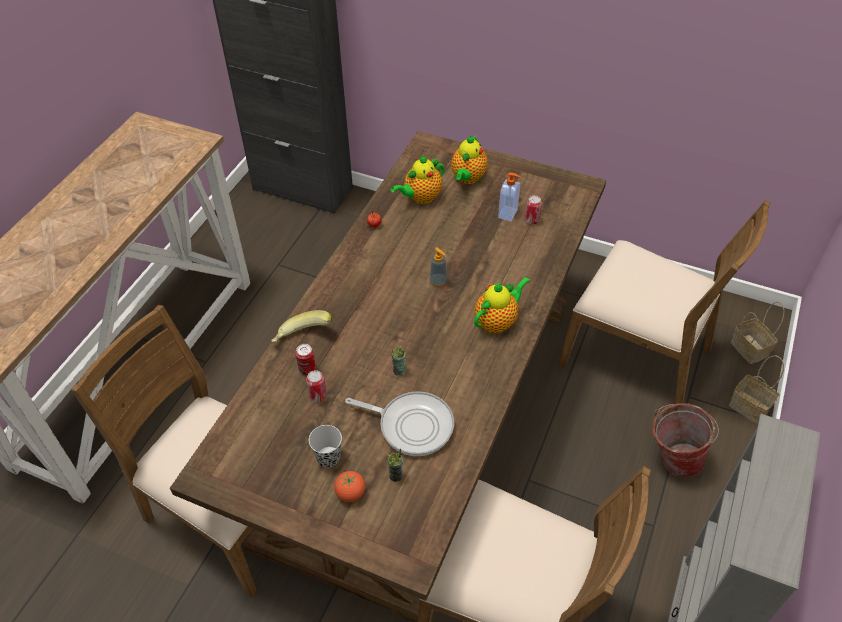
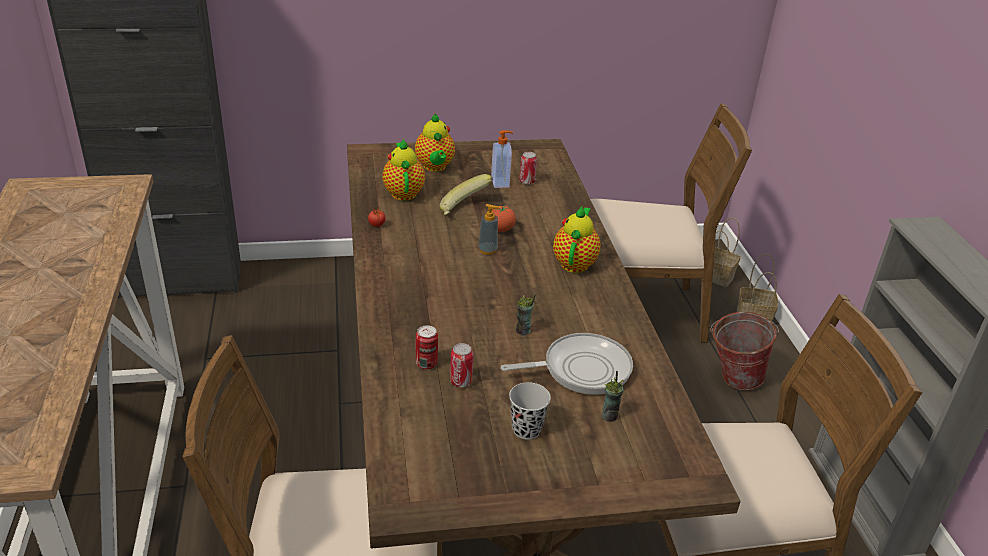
camera: 35 degrees left, 15 degrees down
banana [271,310,333,342] -> banana moved to [440,174,493,215]
tomato [334,471,366,502] -> tomato moved to [492,206,516,232]
teapot [390,155,445,204] -> teapot turned 150 degrees clockwise [382,138,425,201]

